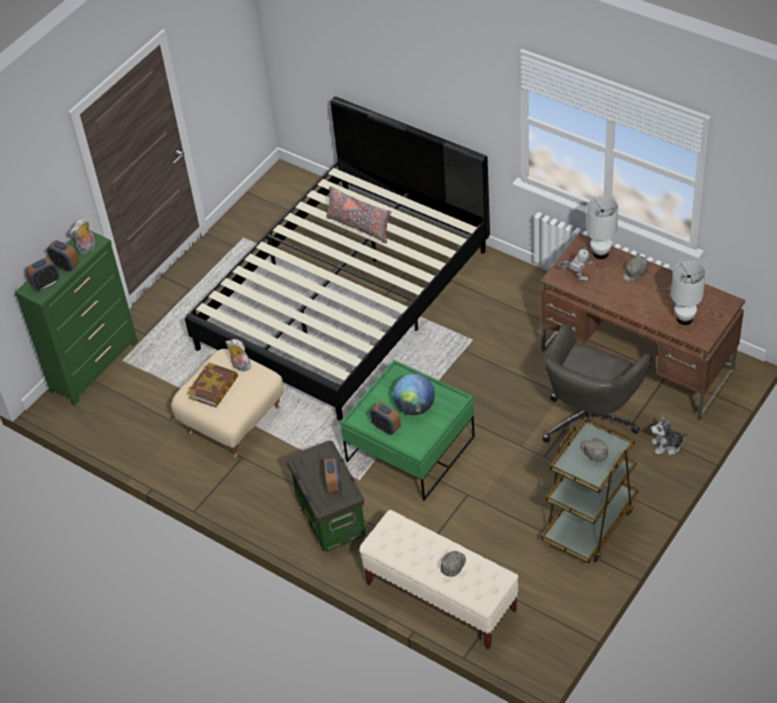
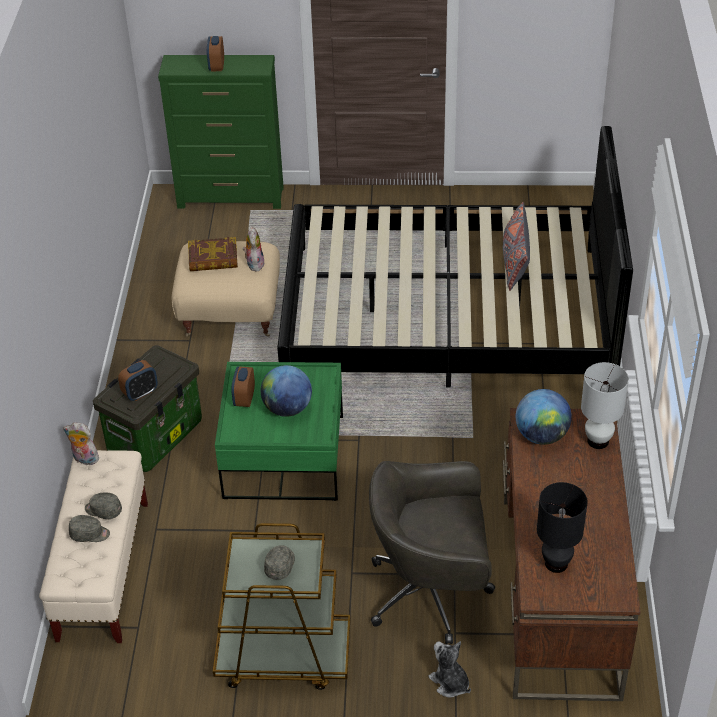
camera: 55 degrees right, 5 degrees down
alarm clock [26,258,59,291] -> none
plush toy [70,218,96,254] -> plush toy moved to [63,422,99,465]
toy robot [559,247,593,282] -> globe [516,389,572,445]
grey cap [622,256,648,282] -> grey cap moved to [85,493,122,519]
white table lamp [671,261,706,325] -> black table lamp [537,482,588,573]

